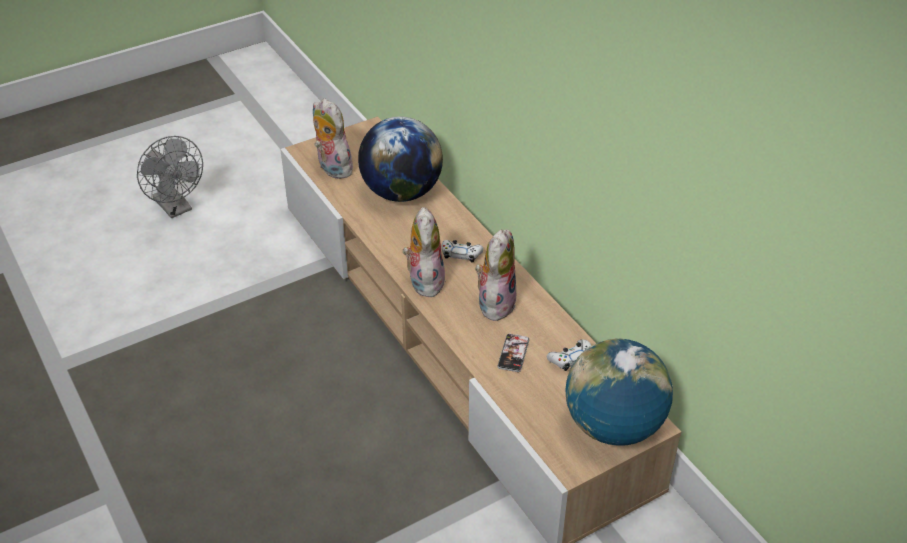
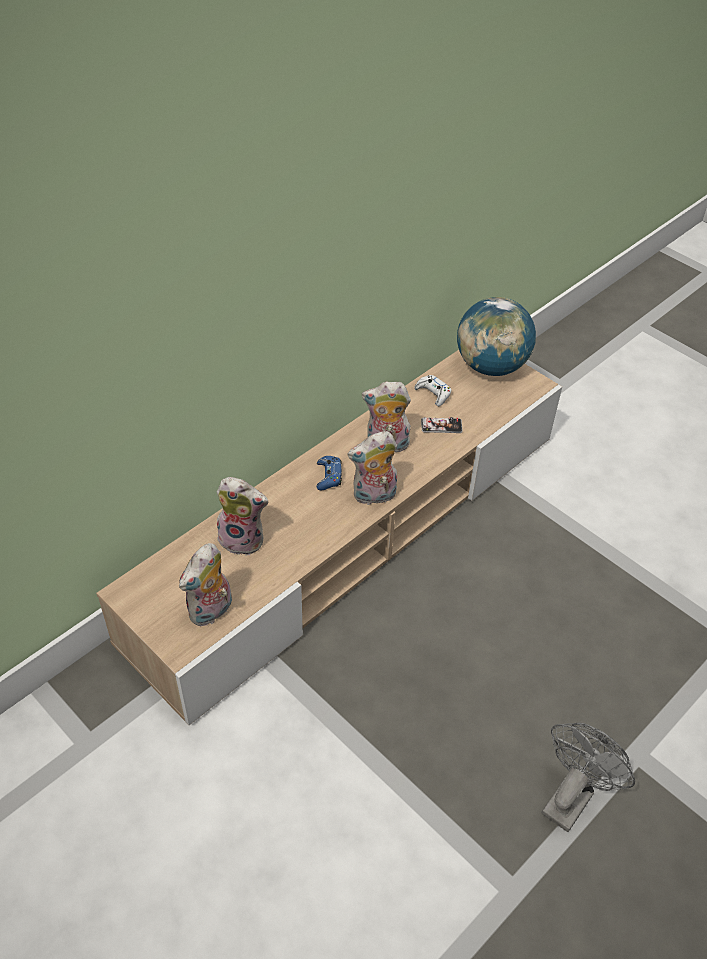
camera: 105 degrees left, 5 degrees up
grey fan [137,136,203,218] -> grey fan moved to [542,722,635,832]
globe [358,117,443,202] -> plush toy [217,477,268,555]
white game controller [442,240,483,263] -> blue game controller [316,456,342,490]

